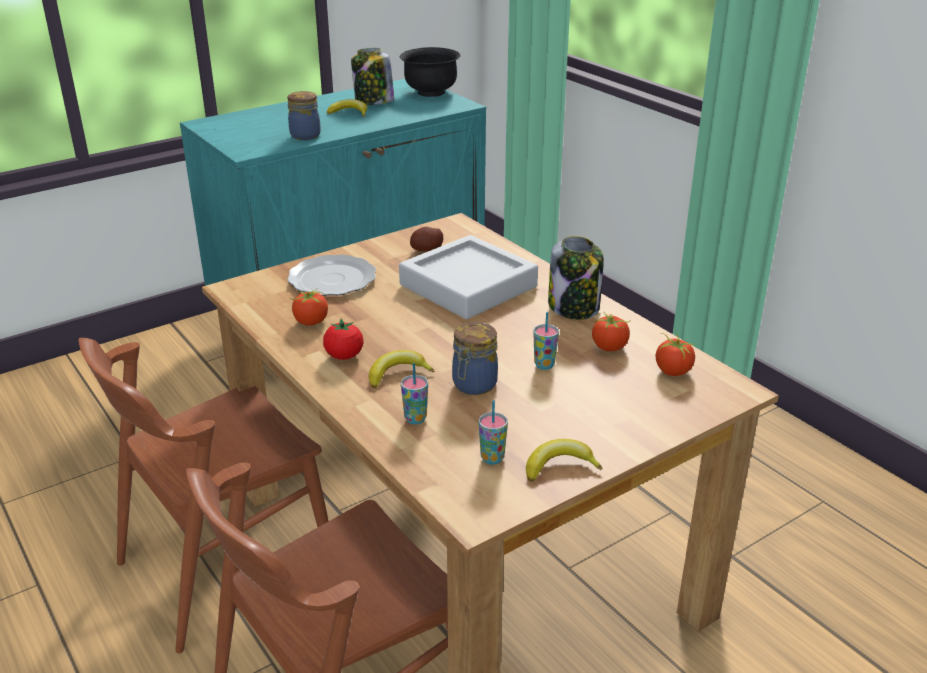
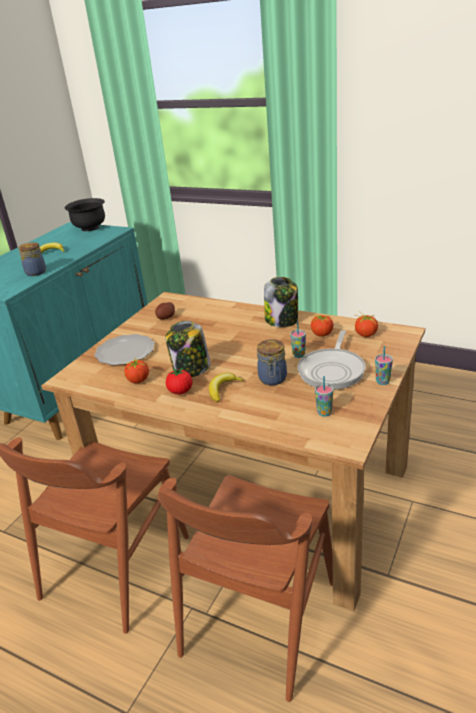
camera: 25 degrees left, 0 degrees up
jar [351,48,394,105] -> jar moved to [165,321,211,377]
grey tray [399,235,538,319] -> none
cup [401,363,428,424] -> cup moved to [375,346,393,385]
banana [526,439,603,482] -> none
none -> frying pan [298,330,365,390]

